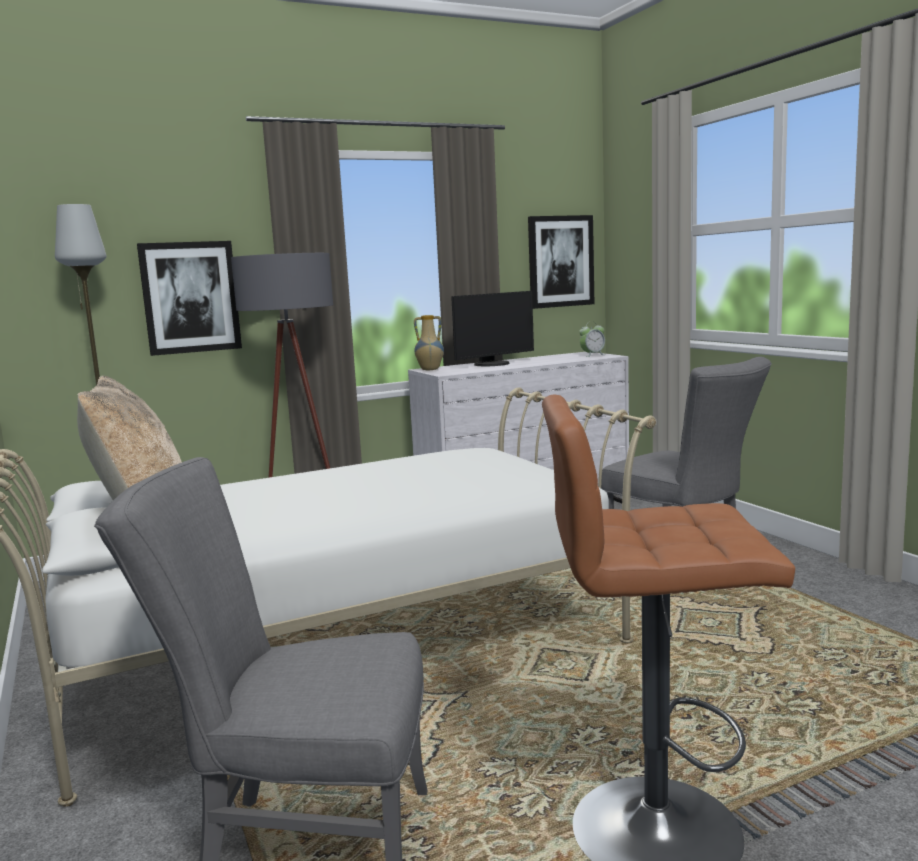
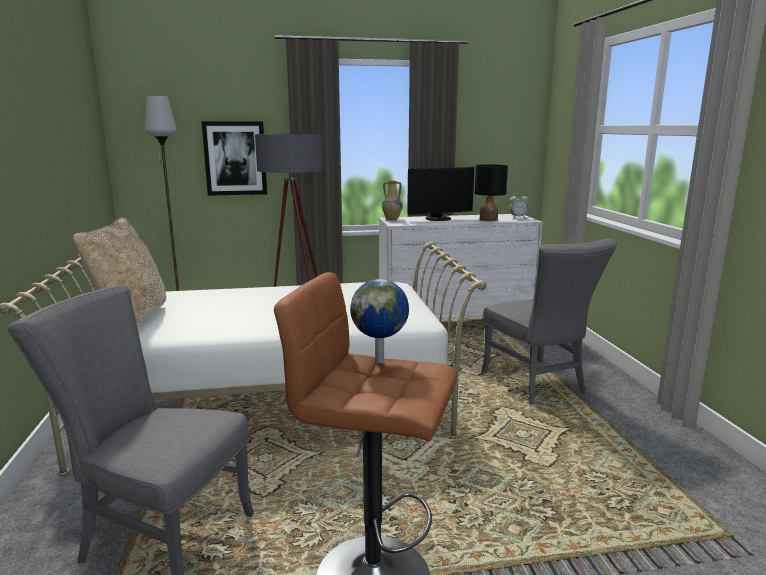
camera: 15 degrees right, 5 degrees up
picture [528,215,594,309] -> none
none -> globe [350,279,409,363]
none -> black table lamp [475,164,508,221]

